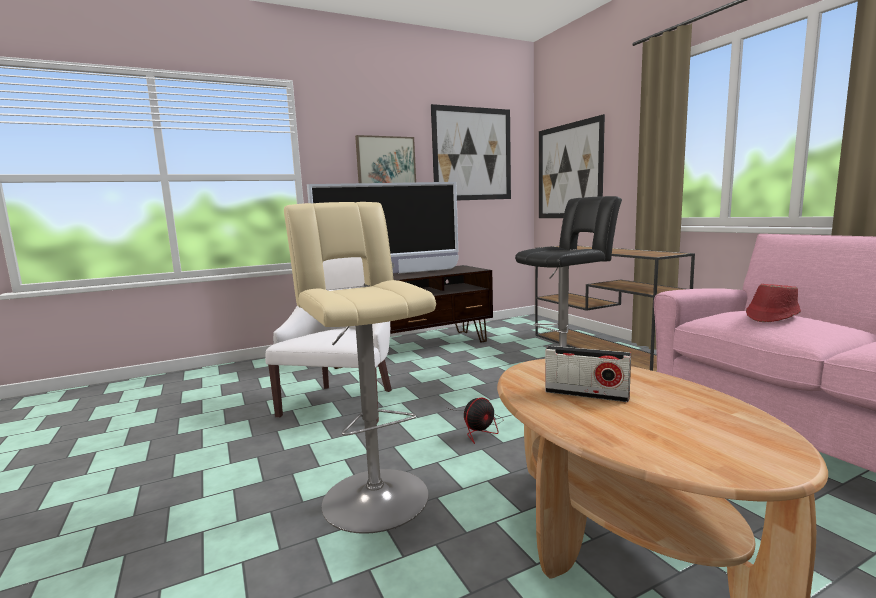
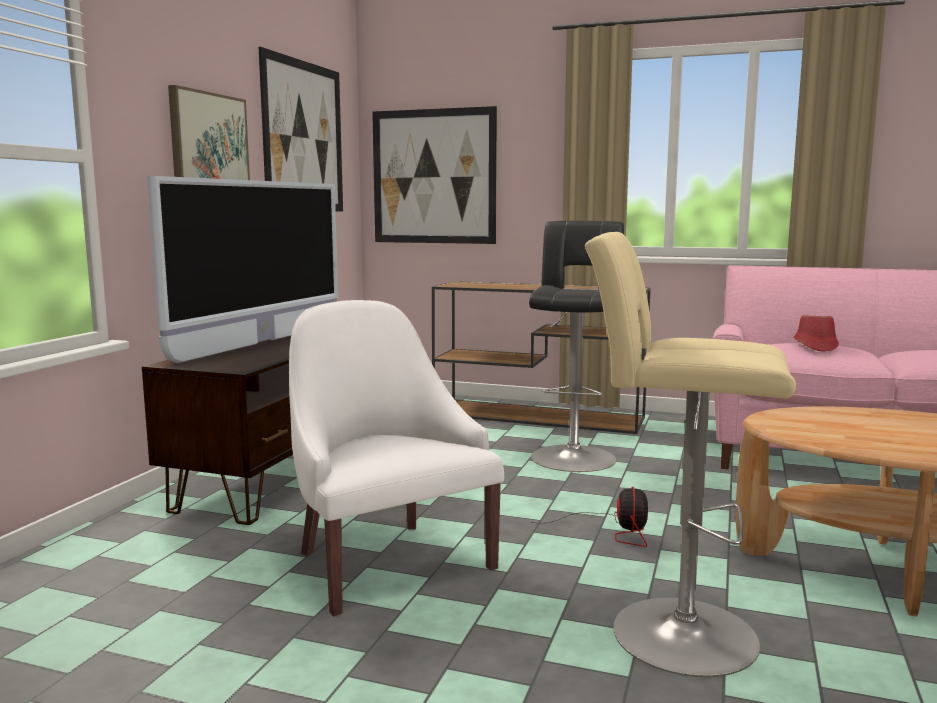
camera: 45 degrees left, 0 degrees up
radio [545,346,631,402] -> none

